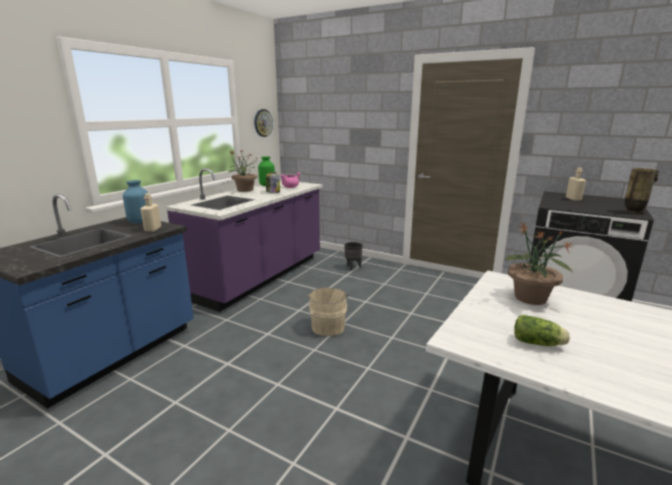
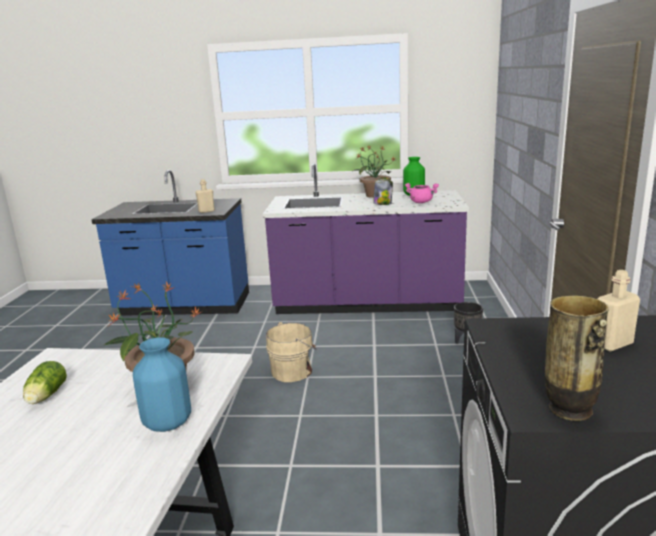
camera: 65 degrees right, 0 degrees up
blue vase [123,180,148,224] -> blue vase moved to [133,337,191,432]
wall clock [254,109,273,137] -> none

